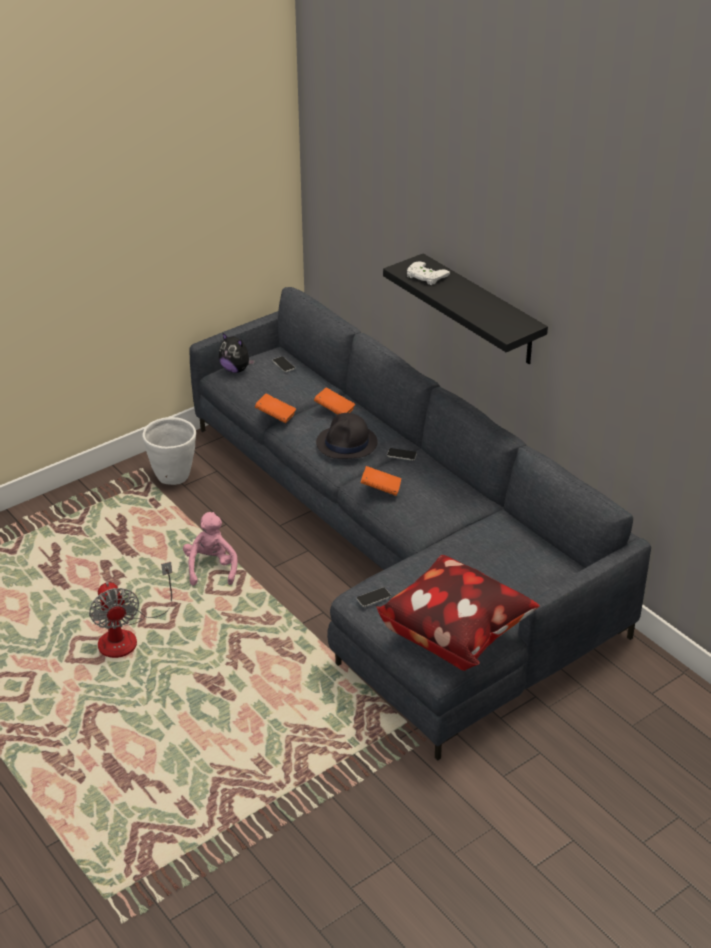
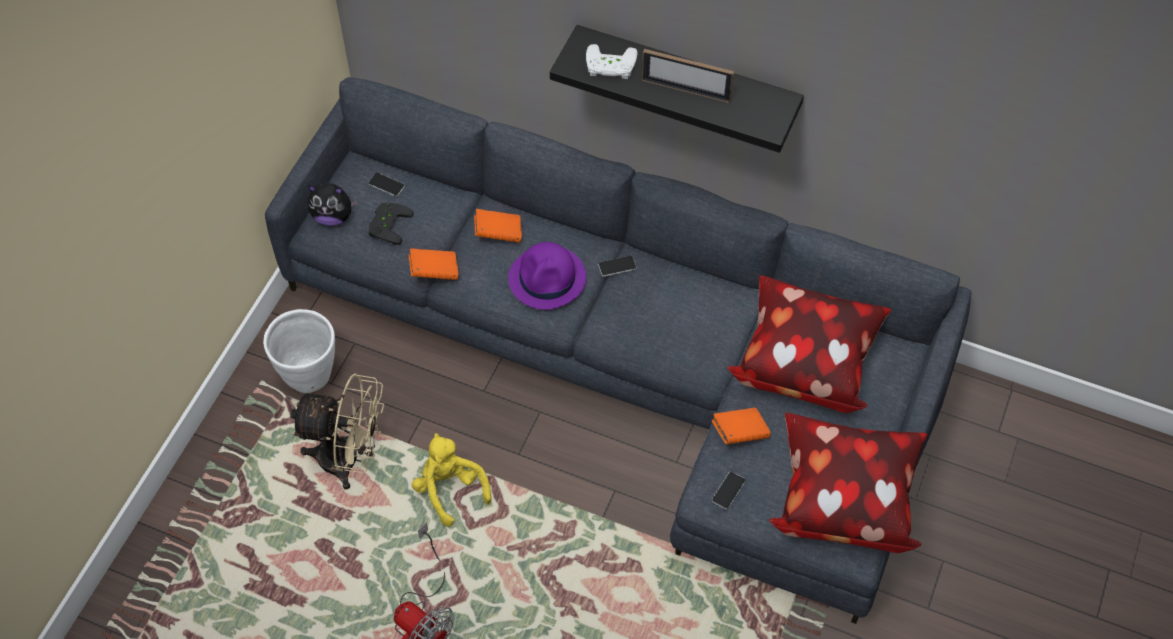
camera: 30 degrees left, 20 degrees up
pink plush toy [183,512,238,586] -> yellow plush toy [412,433,492,527]
black hat [316,413,378,459] -> purple hat [508,242,586,310]
orange book [361,466,401,496] -> orange book moved to [712,408,771,444]
none -> beige fan [290,373,384,490]
none -> black game controller [369,203,414,245]
none -> picture frame [642,49,734,103]
none -> pillow [727,275,891,413]

